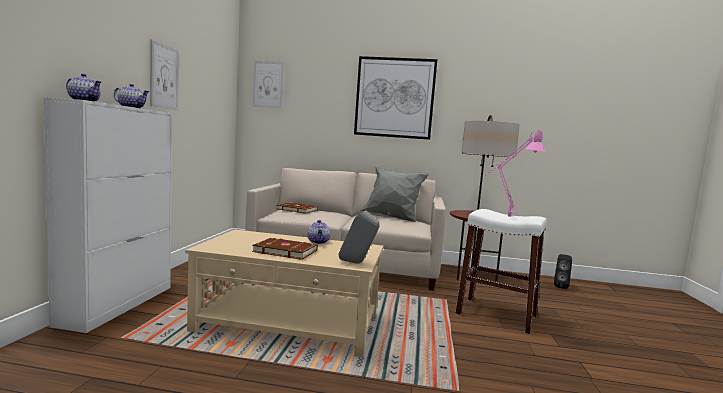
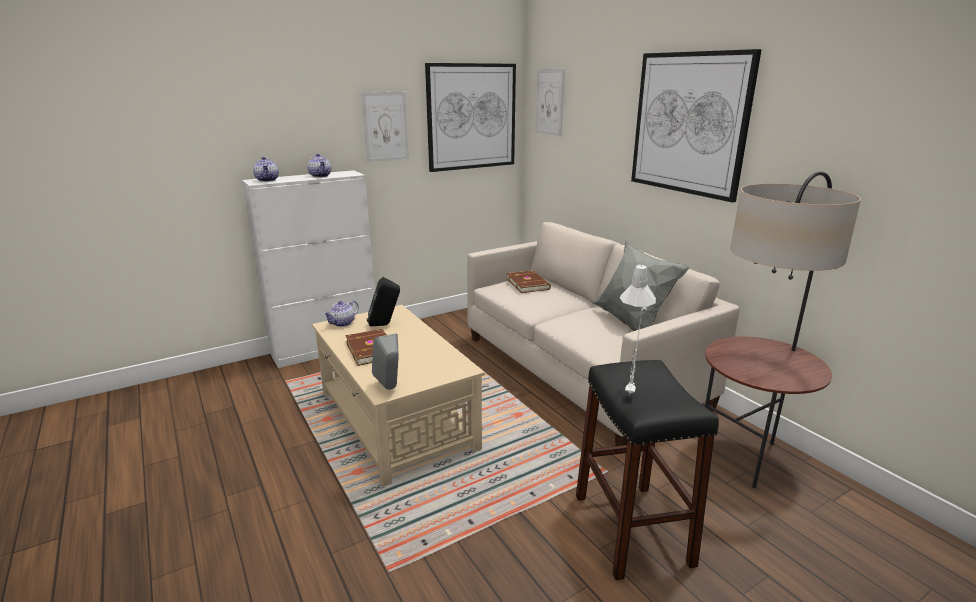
camera: 50 degrees right, 15 degrees up
teapot [307,220,330,244] -> teapot moved to [323,300,359,327]
white stool [455,209,547,334] -> black stool [576,360,719,580]
pink table lamp [487,129,546,217] -> grey table lamp [620,264,656,397]
black speaker [554,254,572,289] -> black speaker moved to [367,277,400,327]
none -> picture [425,63,516,172]

